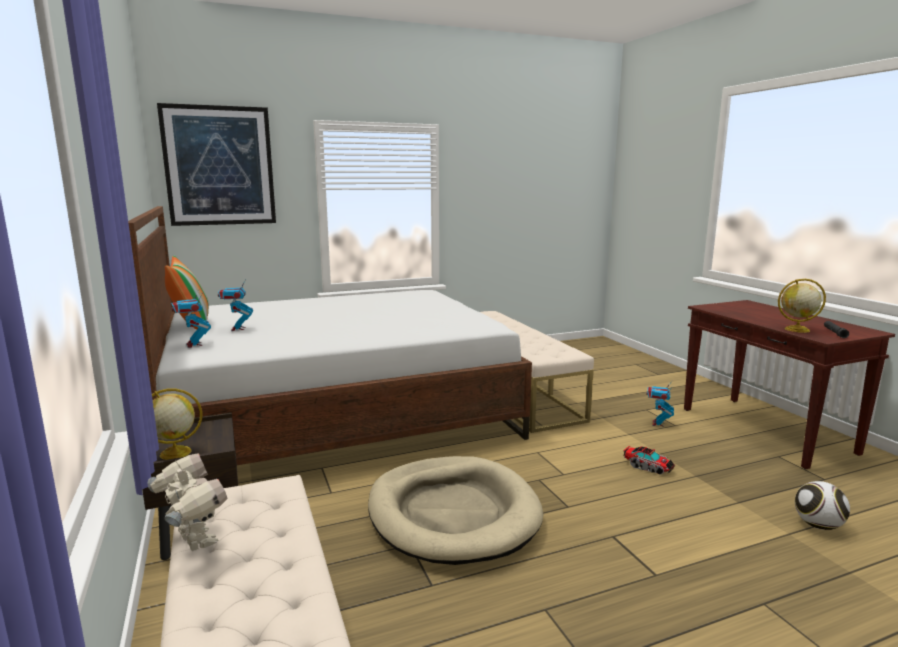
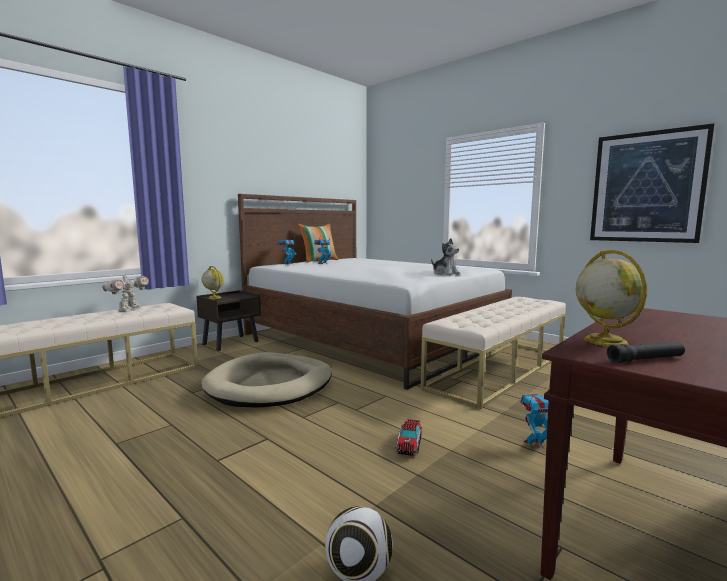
camera: 65 degrees right, 5 degrees down
picture [157,103,276,226] -> picture moved to [590,123,715,243]
none -> plush toy [431,238,460,275]

